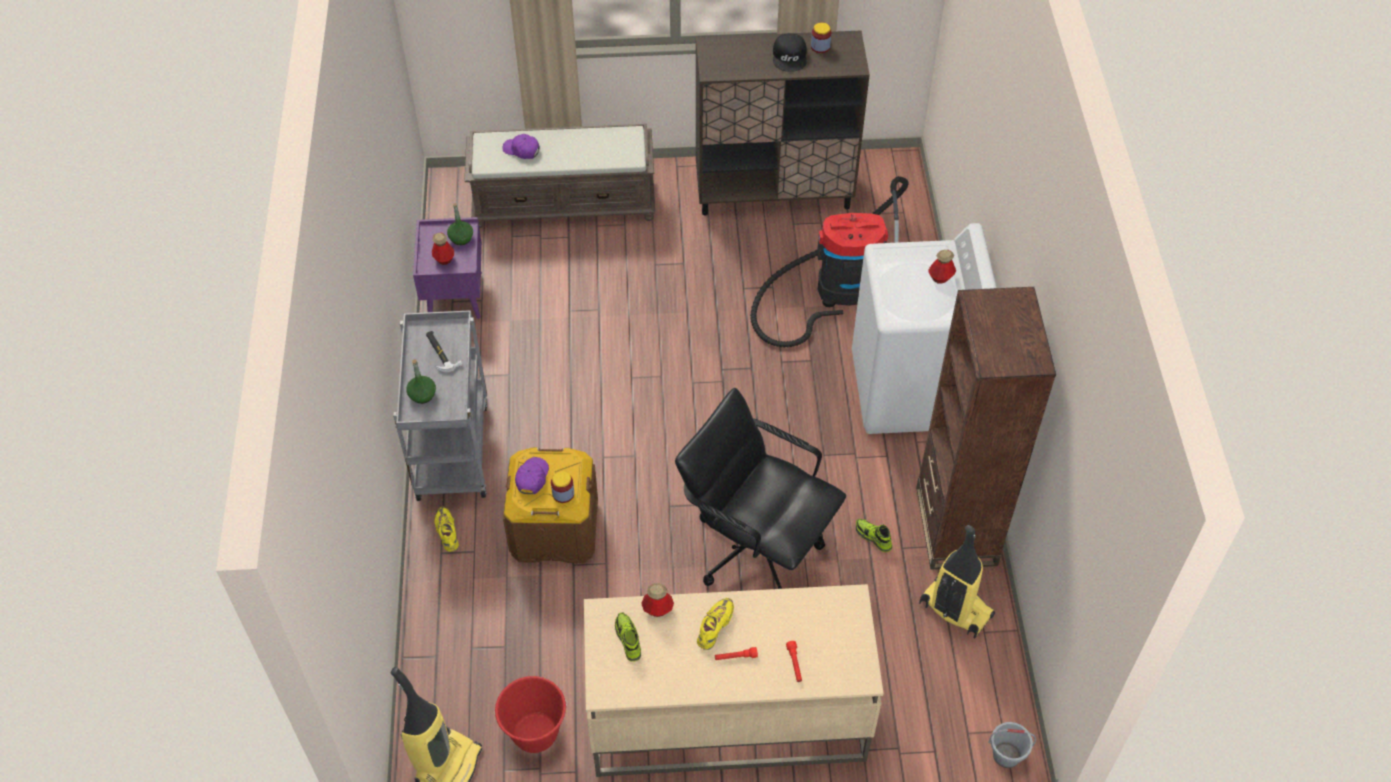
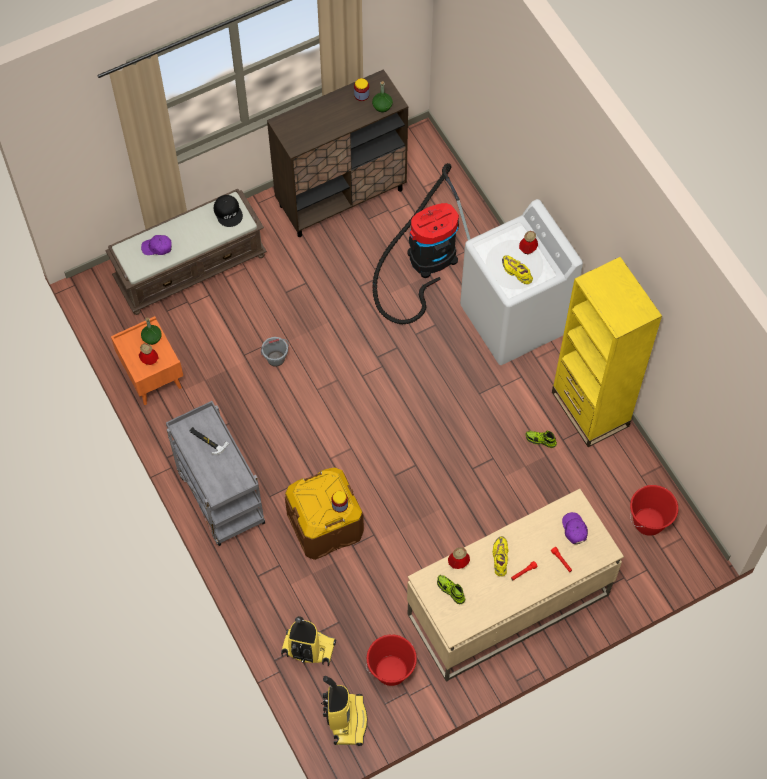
camera: 25 degrees left, 10 degrees up
green bottle [406,359,436,404] -> green bottle moved to [372,81,393,112]
purple nightstand [413,217,482,319] -> orange nightstand [111,316,183,405]
yellow shoe [434,507,459,552] -> yellow shoe moved to [502,255,533,284]
purple cap [515,457,549,494] -> purple cap moved to [562,512,588,544]
black office chair [675,388,846,589] -> none
black cap [773,33,807,72] -> black cap moved to [214,195,243,227]
brown bookcase [916,287,1056,570] -> yellow bookcase [552,257,662,447]
vacuum cleaner [919,525,995,639] -> vacuum cleaner moved to [281,616,336,666]
grey bucket [989,722,1036,768] -> grey bucket moved to [261,337,289,367]
none -> red bucket [630,485,678,536]

